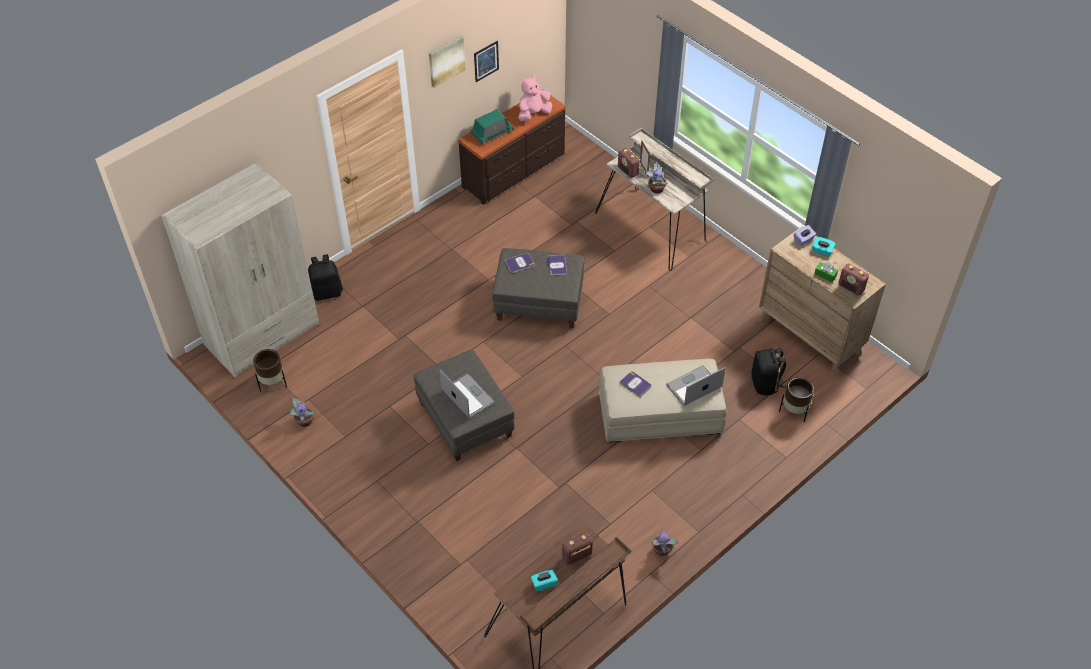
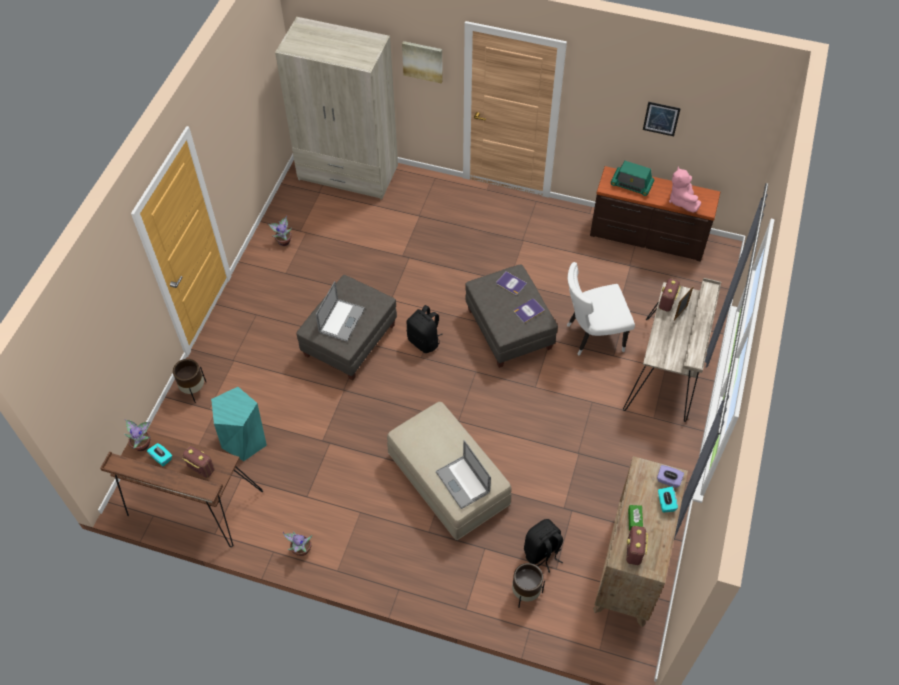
camera: 60 degrees right, 5 degrees up
brown planter [253,349,287,392] -> brown planter moved to [173,359,206,403]
black backpack [308,254,343,301] -> black backpack moved to [407,305,443,353]
picture [429,36,465,88] -> picture moved to [402,41,443,83]
pink plush toy [518,75,552,121] -> pink plush toy turned 120 degrees counterclockwise [669,166,701,213]
book [619,371,652,398] -> none
potted plant [645,160,668,194] -> potted plant moved to [124,419,151,451]
laptop [666,365,725,406] -> laptop turned 150 degrees counterclockwise [436,440,491,509]
none -> turquoise stool [211,387,267,461]
none -> white chair [567,262,635,356]

